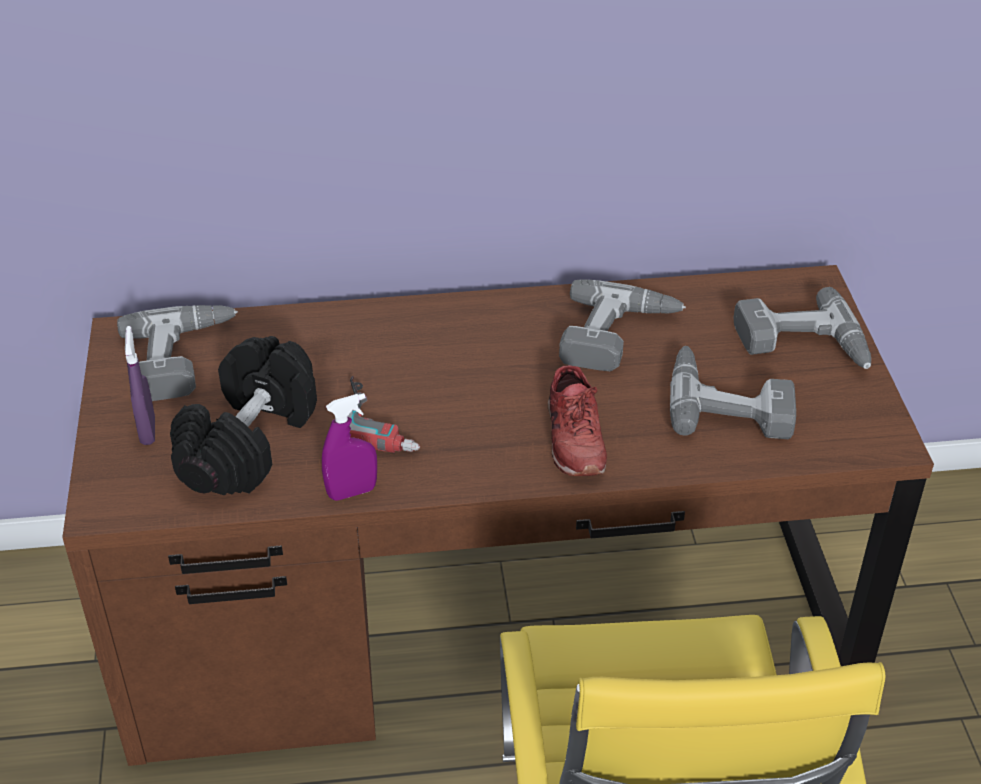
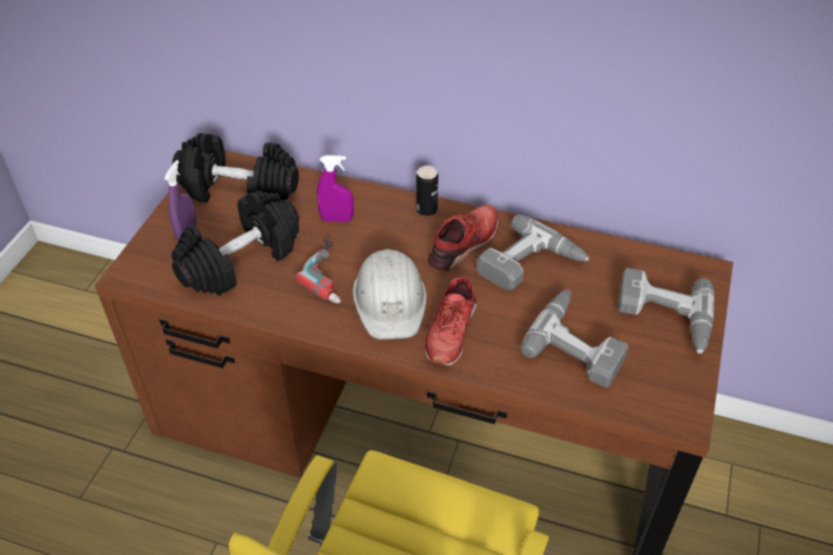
camera: 25 degrees right, 5 degrees up
power drill [117,305,238,401] -> black dumbbell [172,133,299,203]
purple spray bottle [322,393,377,501] -> purple spray bottle moved to [317,155,354,222]
none -> white hard hat [353,249,426,340]
none -> can [416,165,438,216]
none -> red shoe [428,205,499,272]

